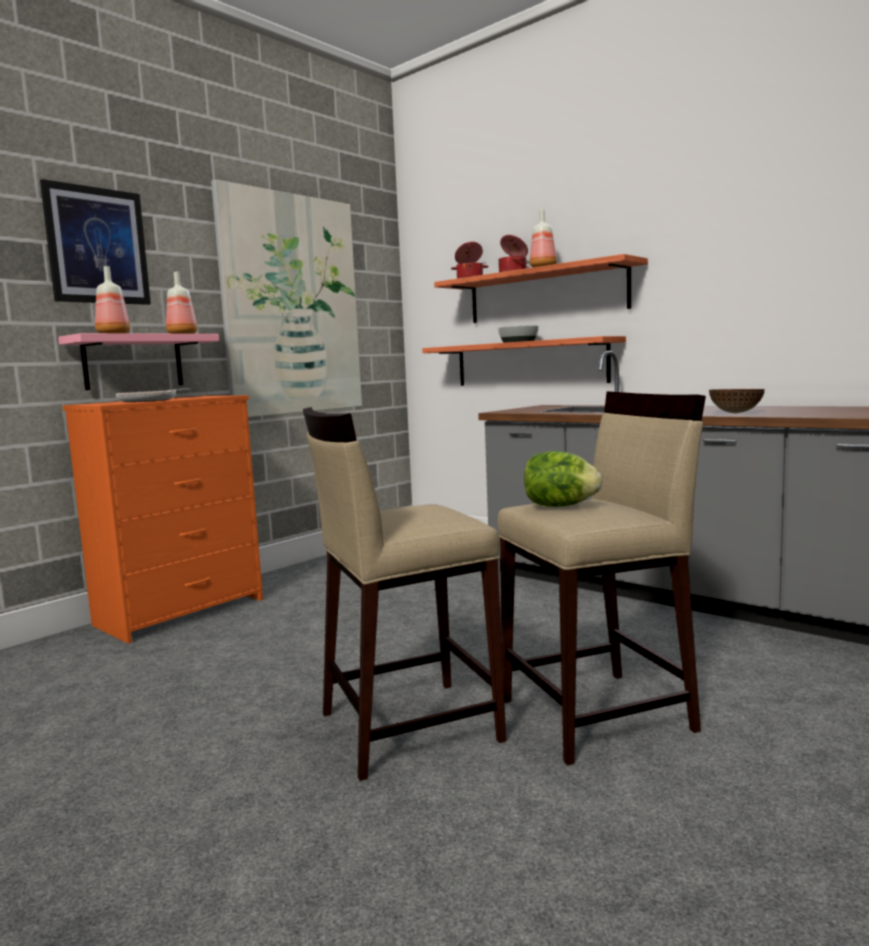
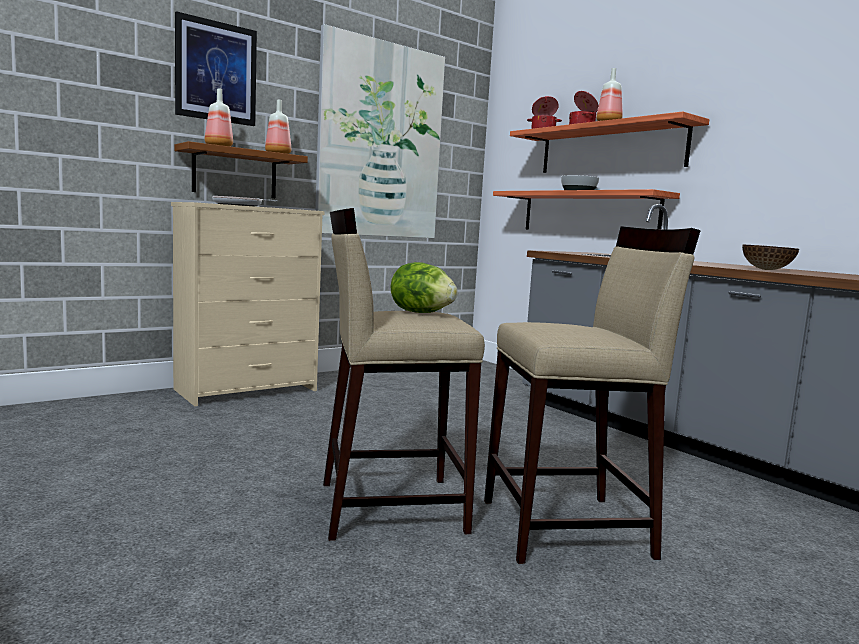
camera: 10 degrees right, 0 degrees up
pink shelf [58,333,219,390] -> brown shelf [175,141,308,198]
orange dresser [62,395,263,644] -> beige dresser [171,202,325,406]
lettuce [524,451,602,507] -> lettuce moved to [391,262,458,313]

